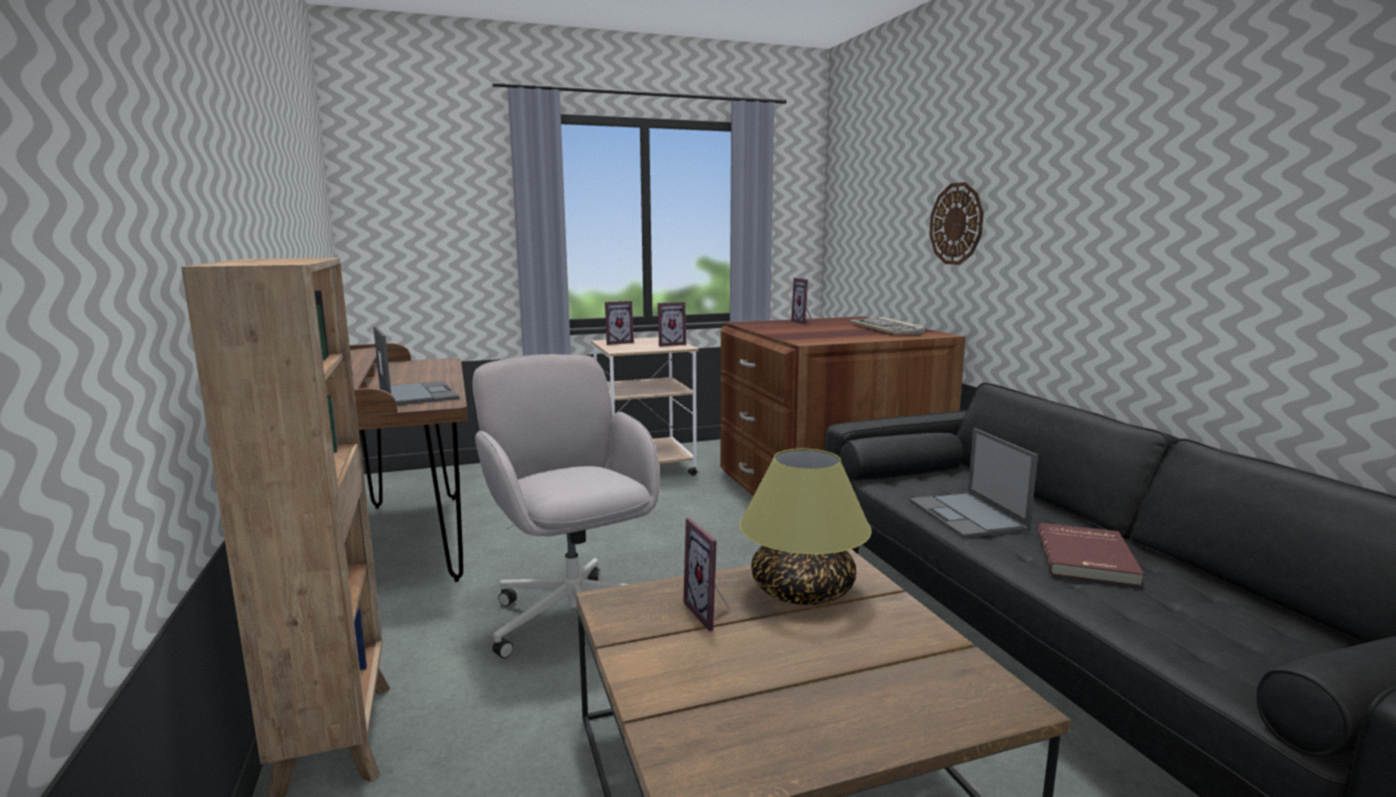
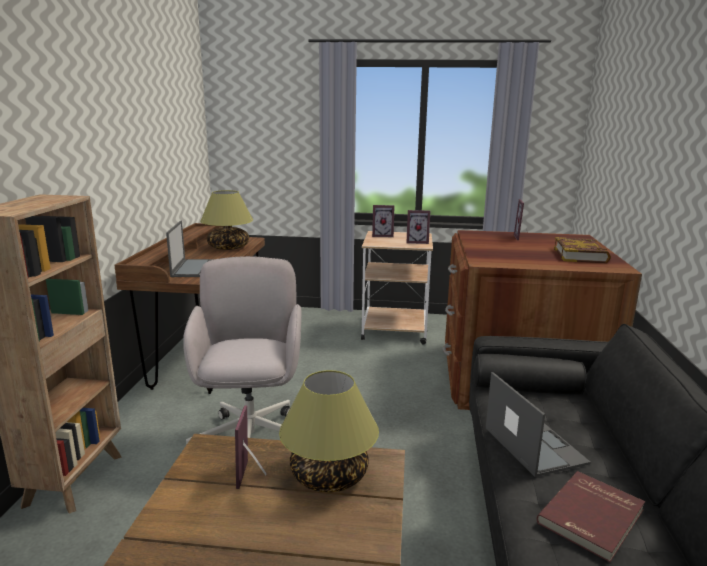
camera: 25 degrees right, 5 degrees up
keyboard [850,317,925,334] -> book [554,237,611,263]
laptop [909,428,1038,538] -> laptop turned 150 degrees clockwise [486,372,591,477]
wall clock [929,182,984,265] -> none
none -> table lamp [200,190,253,250]

